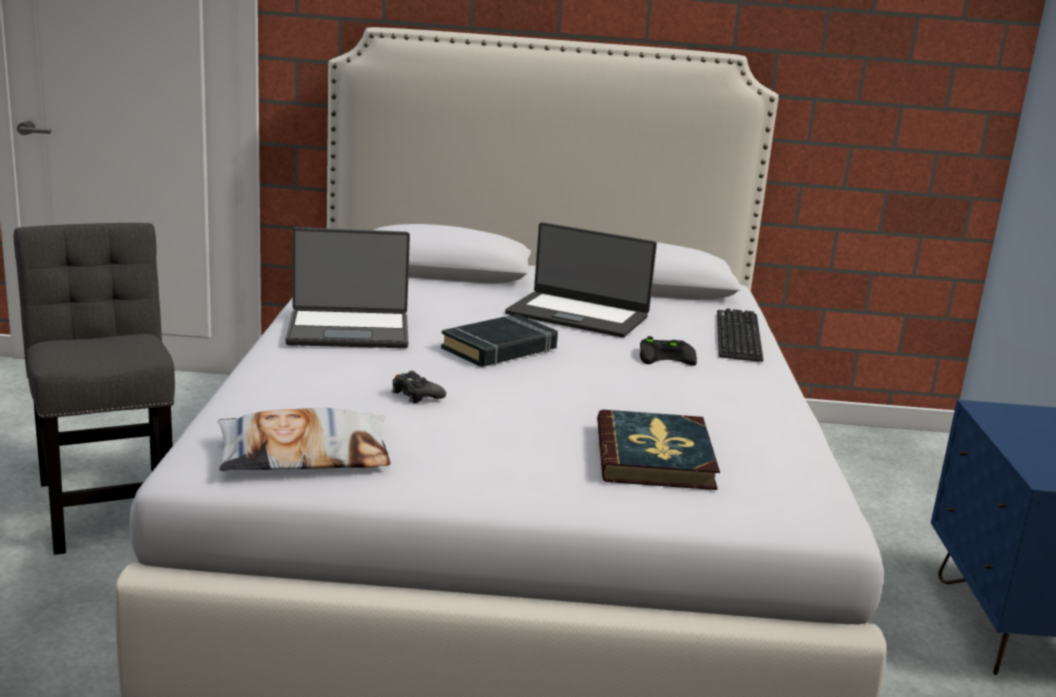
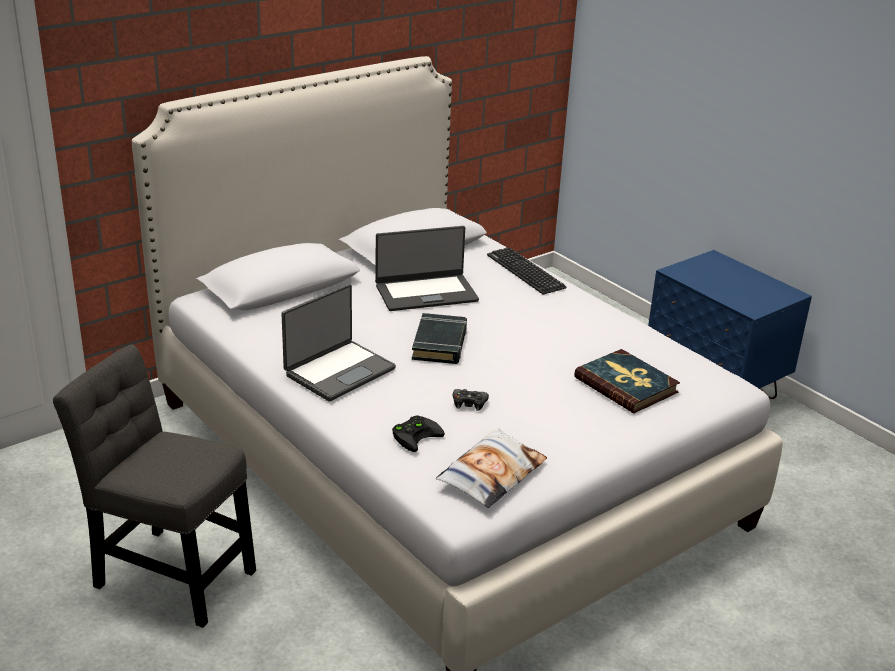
camera: 40 degrees left, 10 degrees up
black game controller [640,336,697,366] -> black game controller moved to [392,415,445,452]

